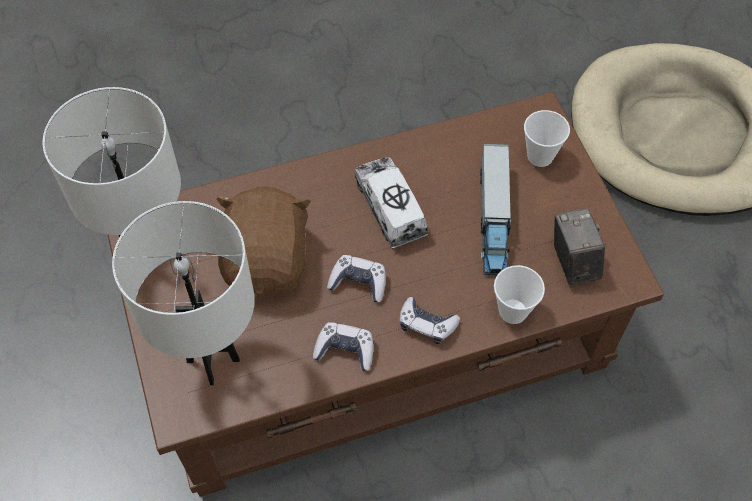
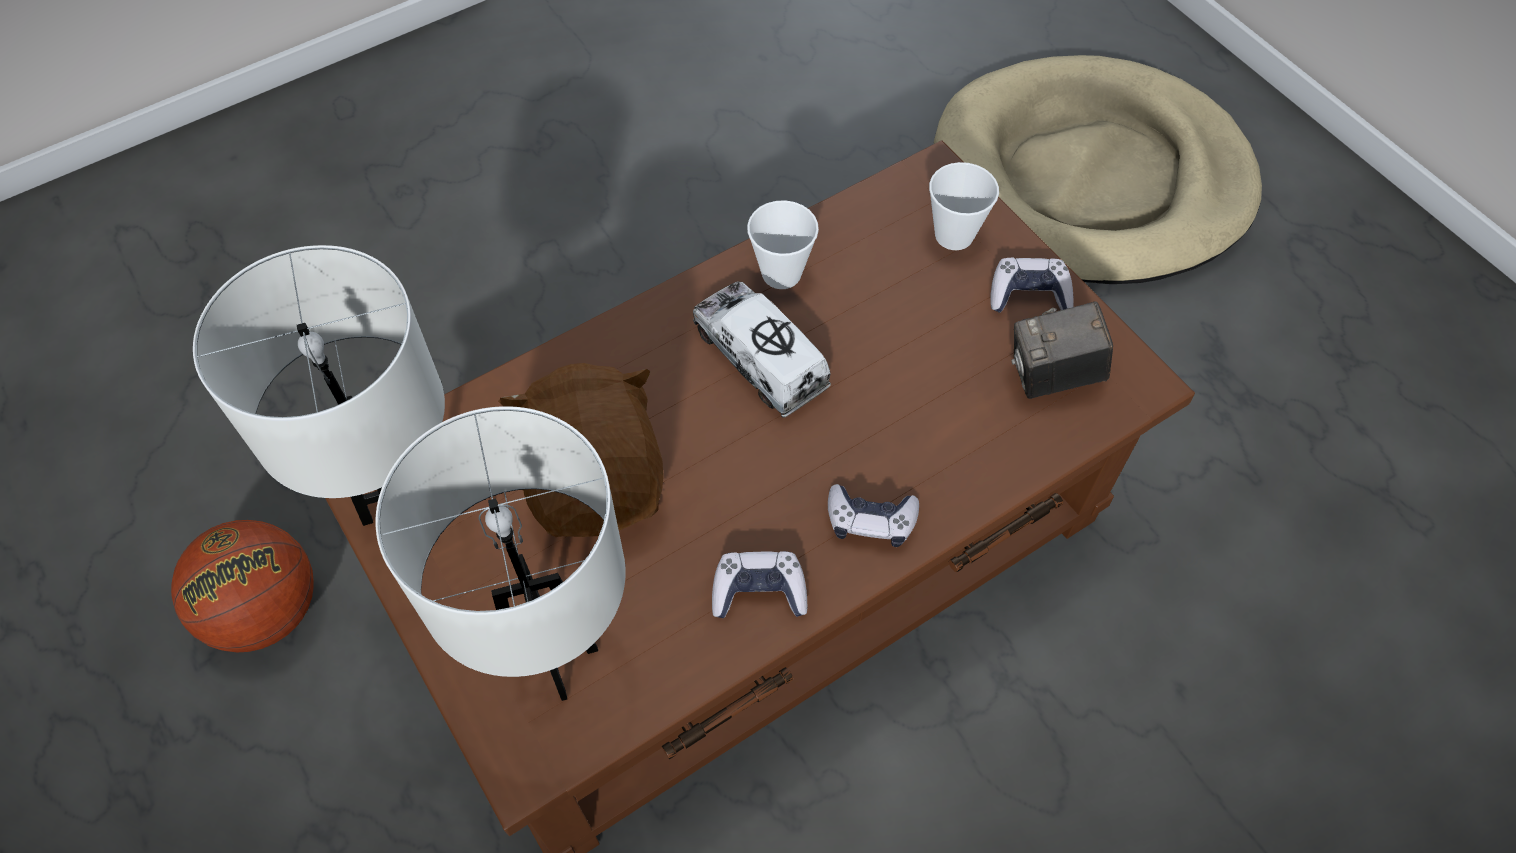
camera: 15 degrees left, 0 degrees up
game controller [327,255,386,302] -> game controller moved to [990,258,1074,313]
toy truck [480,144,511,275] -> none
cup [494,265,545,324] -> cup moved to [747,200,819,289]
camera [554,208,605,285] -> camera turned 75 degrees counterclockwise [1011,301,1113,399]
none -> basketball [171,520,314,652]

